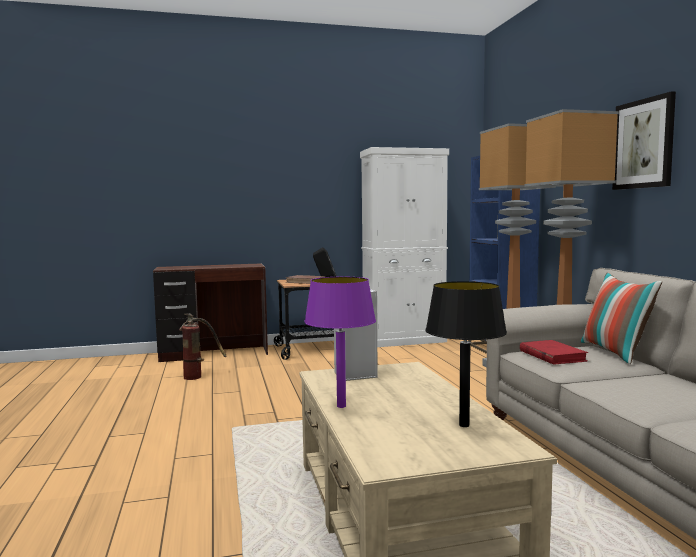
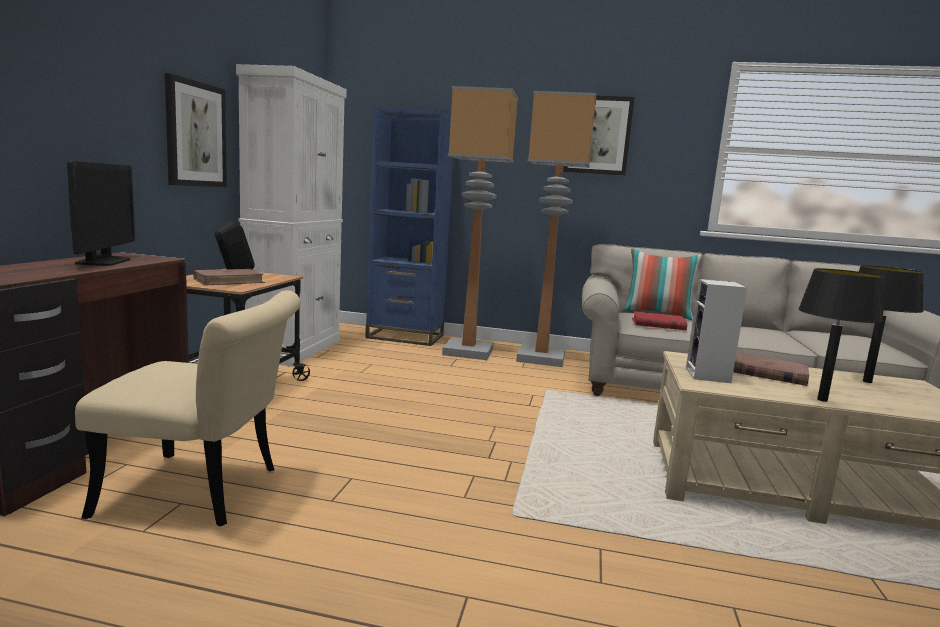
camera: 65 degrees left, 5 degrees up
fire extinguisher [180,314,226,380] -> beige chair [75,290,301,526]
purple table lamp [304,277,376,408] -> black table lamp [798,268,884,402]
none -> monitor [67,161,135,266]
none -> picture [165,73,227,187]
none -> brown book [733,353,809,386]

